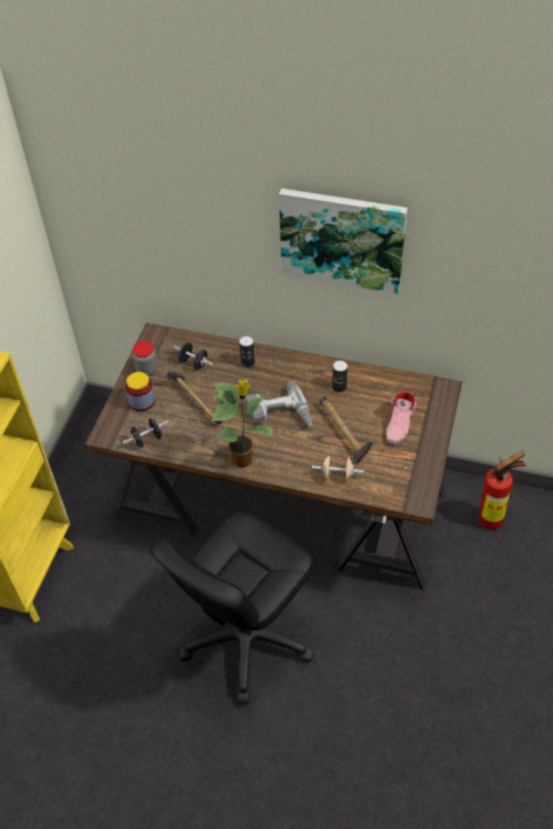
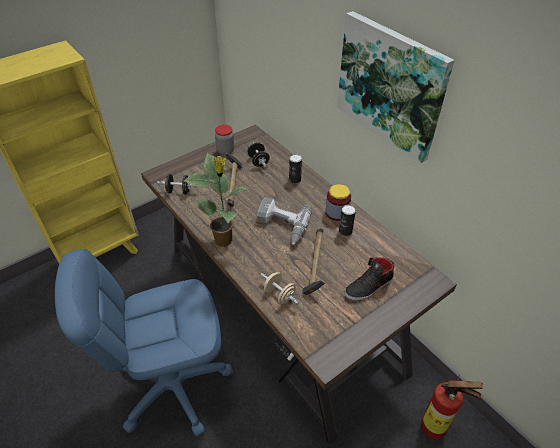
camera: 35 degrees right, 5 degrees down
jar [125,372,155,411] -> jar moved to [326,184,351,221]
black office chair [150,512,314,704] -> blue office chair [55,249,233,436]
pink shoe [386,391,417,444] -> black shoe [344,257,394,300]

